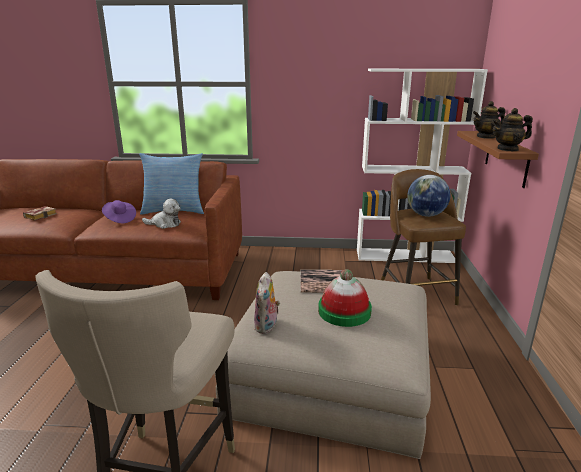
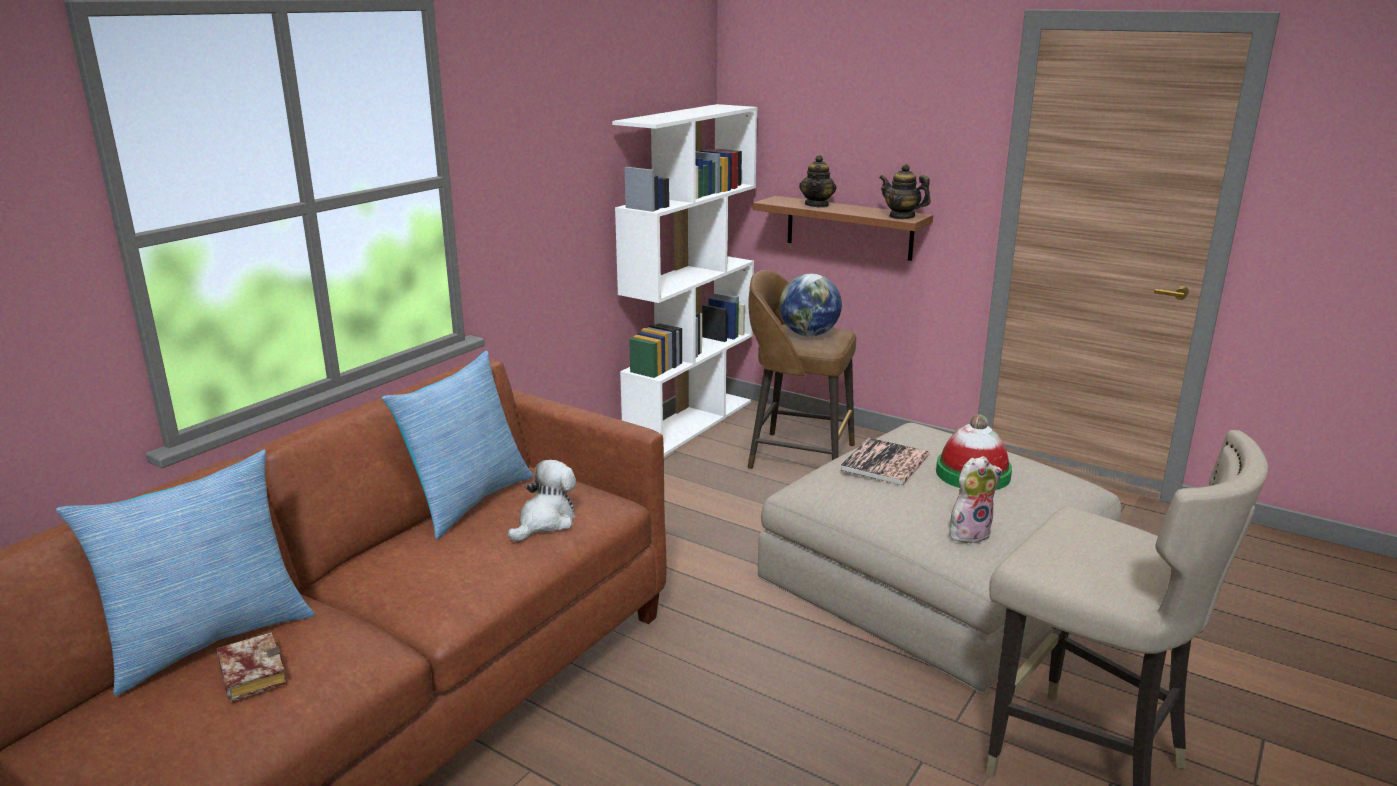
camera: 60 degrees left, 0 degrees up
purple hat [102,200,136,223] -> none
plush toy [254,272,280,334] -> plush toy turned 60 degrees counterclockwise [949,456,1002,545]
teapot [492,108,533,151] -> teapot turned 105 degrees clockwise [879,164,931,219]
none -> pillow [56,450,315,696]

